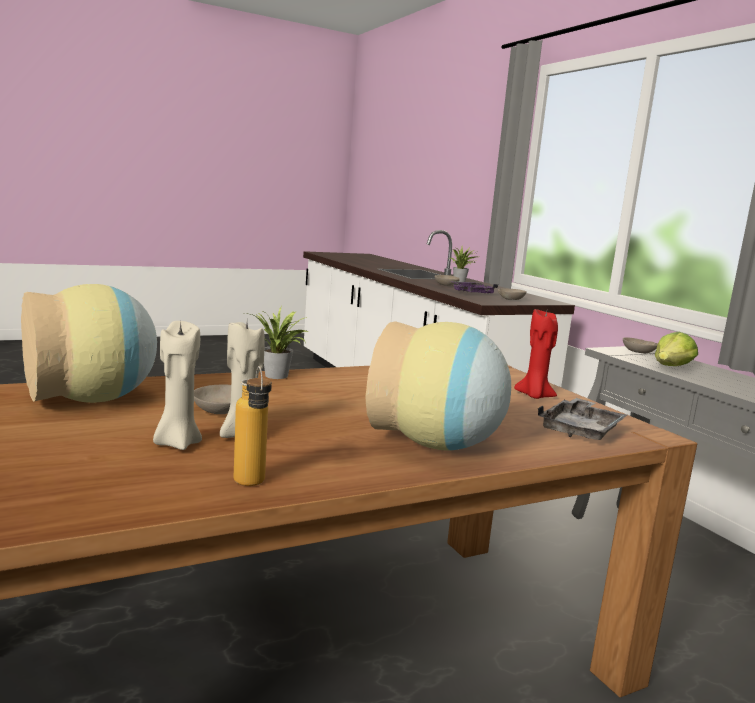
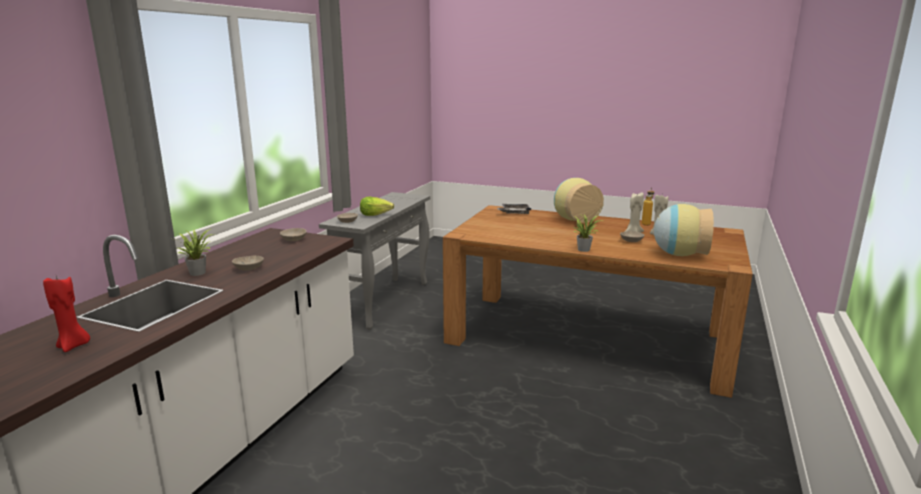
camera: 130 degrees left, 5 degrees up
purple tray [450,281,498,293] -> none
red candle [514,309,558,399] -> red candle moved to [43,276,90,352]

